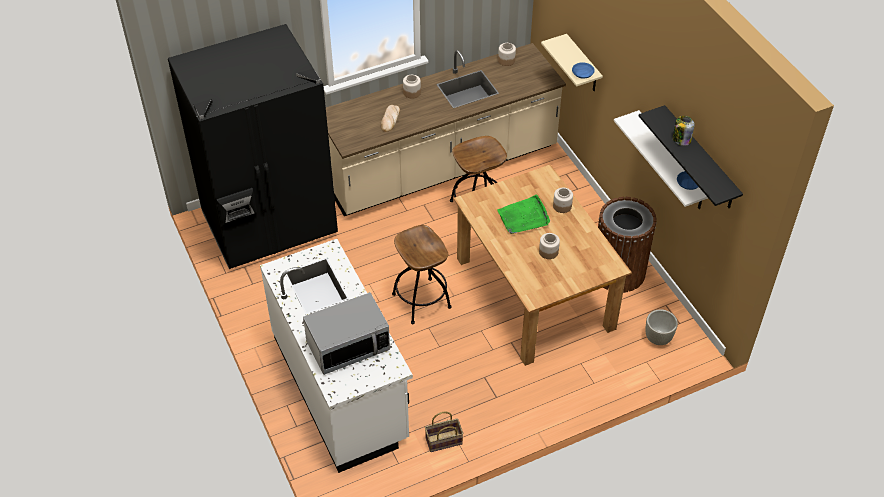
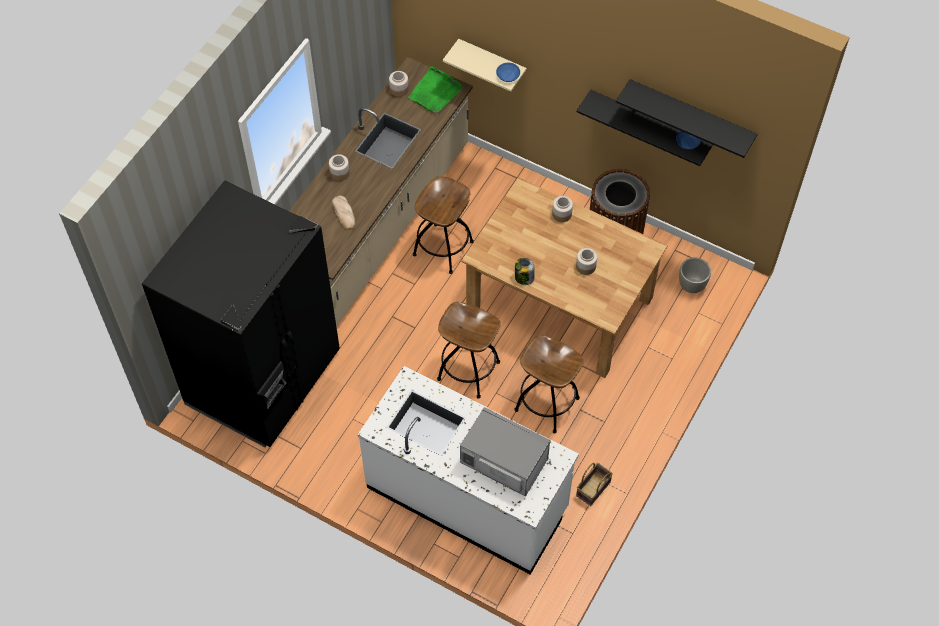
camera: 35 degrees left, 10 degrees up
microwave [303,292,390,375] -> microwave turned 90 degrees counterclockwise [460,407,550,496]
green tray [497,194,550,234] -> green tray moved to [408,66,462,113]
white shelf [614,110,708,209] -> black shelf [576,90,713,166]
jar [673,116,695,146] -> jar moved to [515,258,534,285]
none -> brown stool [515,335,584,434]

